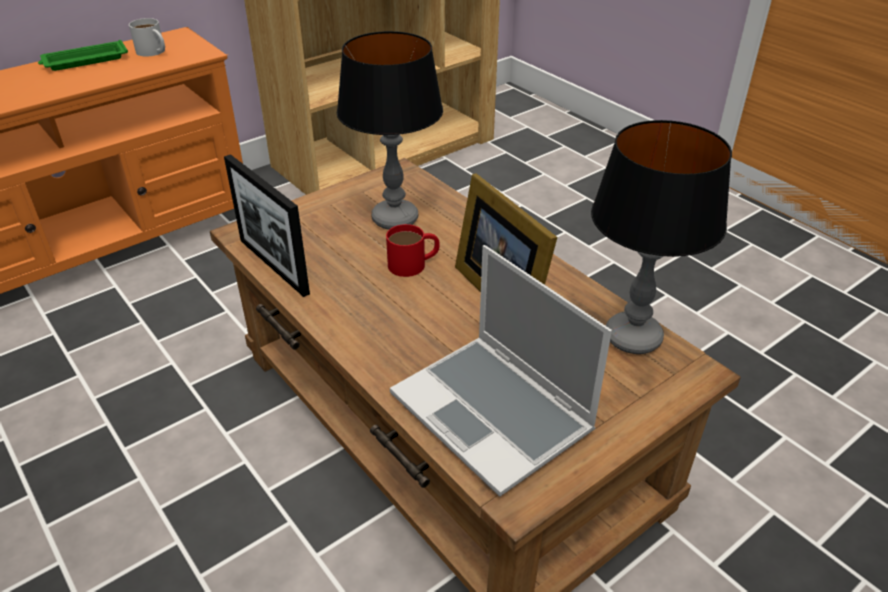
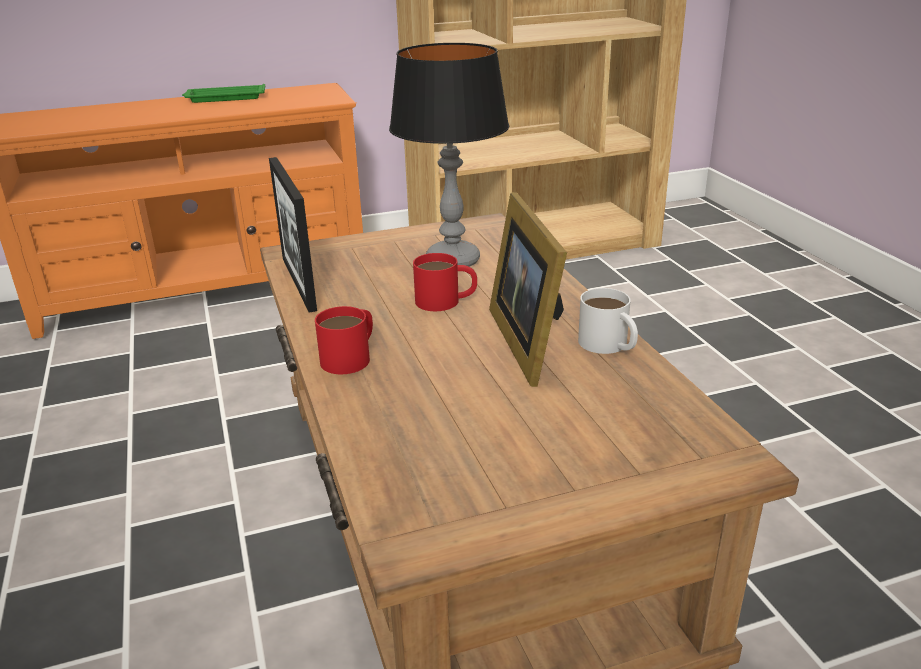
camera: 20 degrees right, 10 degrees down
white mug [129,18,165,57] -> white mug moved to [578,288,638,354]
laptop [390,245,612,497] -> none
table lamp [591,120,732,354] -> none
none -> red mug [315,306,373,374]

